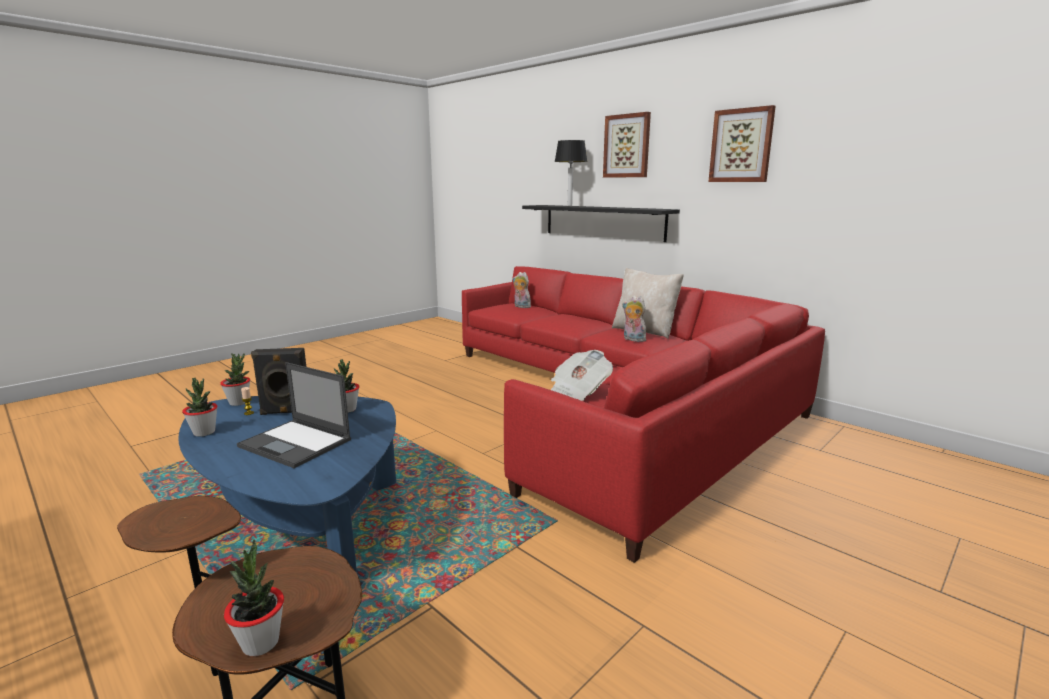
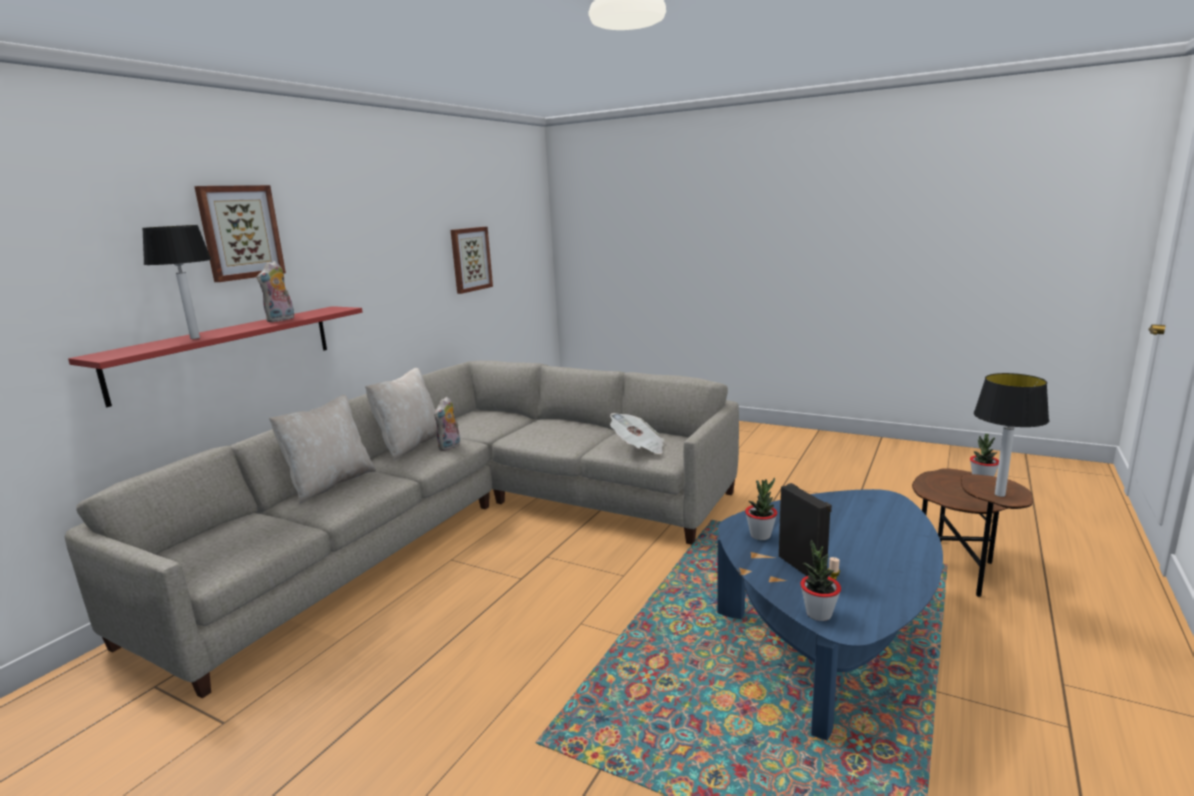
camera: 105 degrees left, 0 degrees up
potted plant [182,378,217,437] -> none
laptop [237,362,351,468] -> none
red sofa [462,266,825,563] -> grey sofa [65,361,739,698]
plush toy [512,272,532,308] -> plush toy moved to [256,261,294,322]
black shelf [522,205,680,242] -> red shelf [68,306,362,407]
picture [708,105,776,182] -> picture moved to [451,227,493,294]
none -> beige pillow [269,395,376,504]
none -> table lamp [974,373,1049,497]

